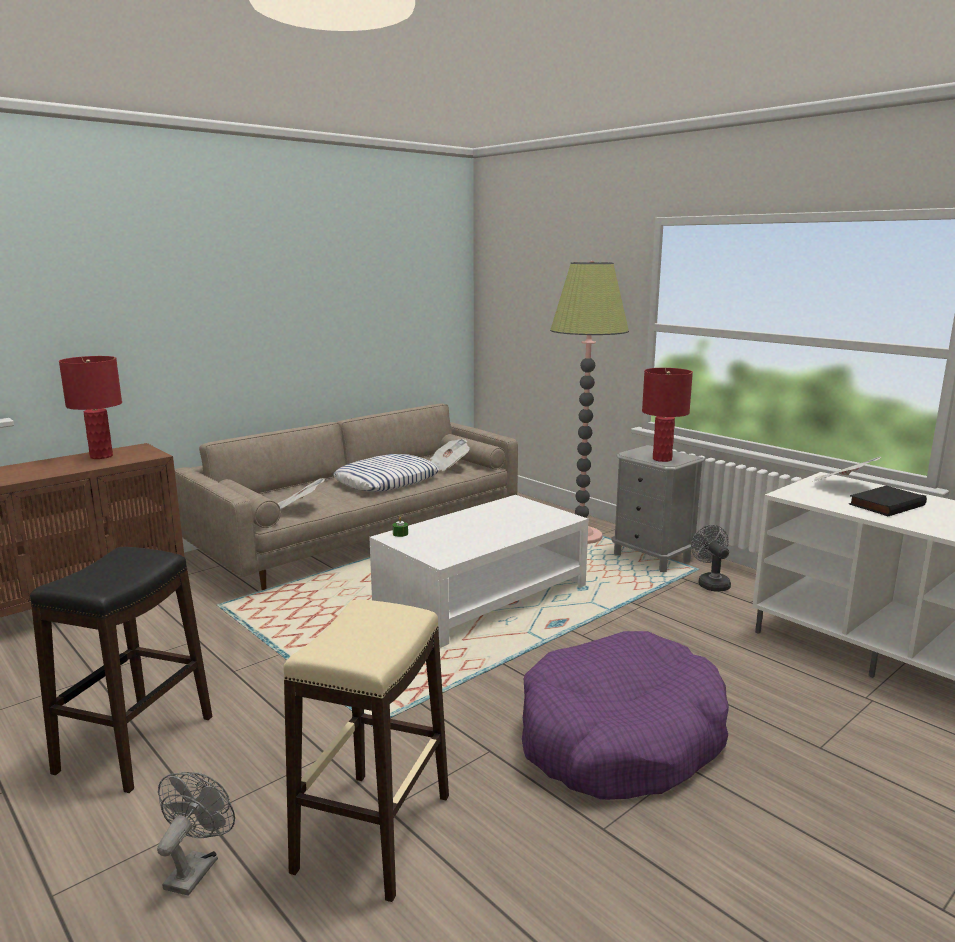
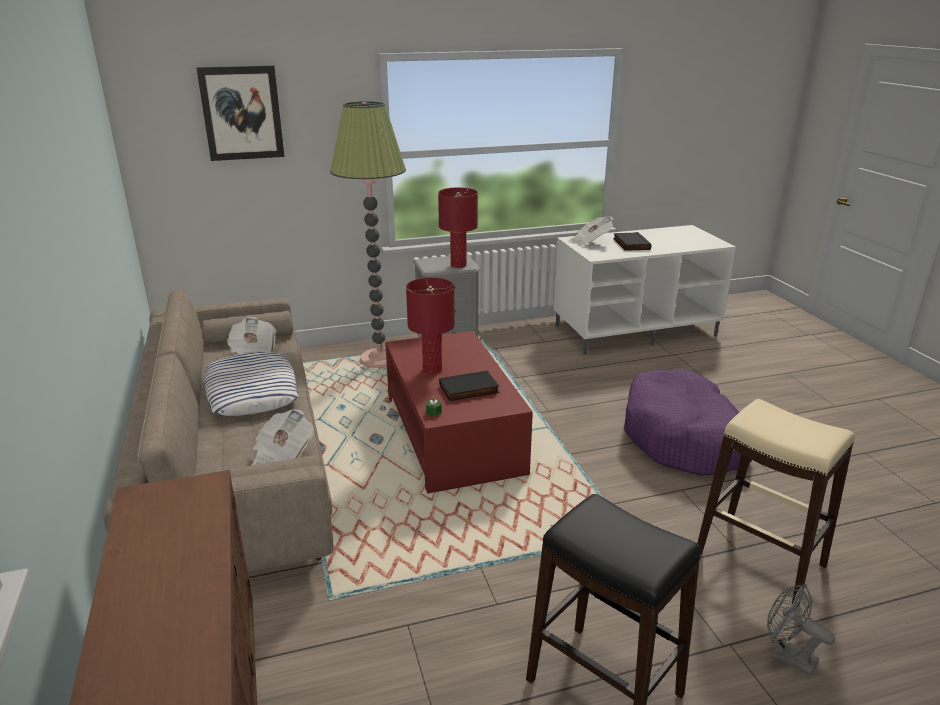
camera: 65 degrees left, 10 degrees up
red table lamp [59,356,122,459] -> red table lamp moved to [406,277,455,374]
white coffee table [369,495,589,648] -> red coffee table [385,331,533,494]
grey fan [691,525,731,592] -> none
none -> picture [197,66,285,161]
none -> black book [439,370,499,401]

